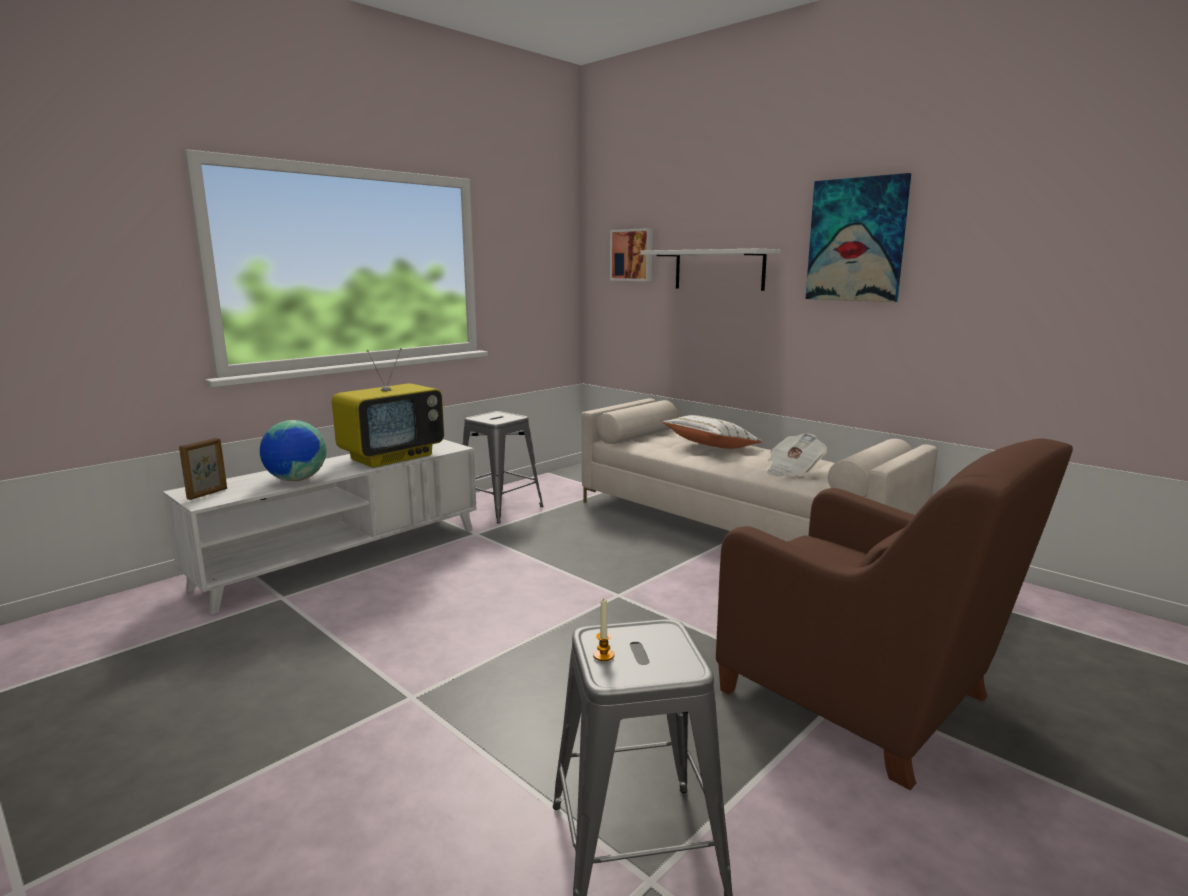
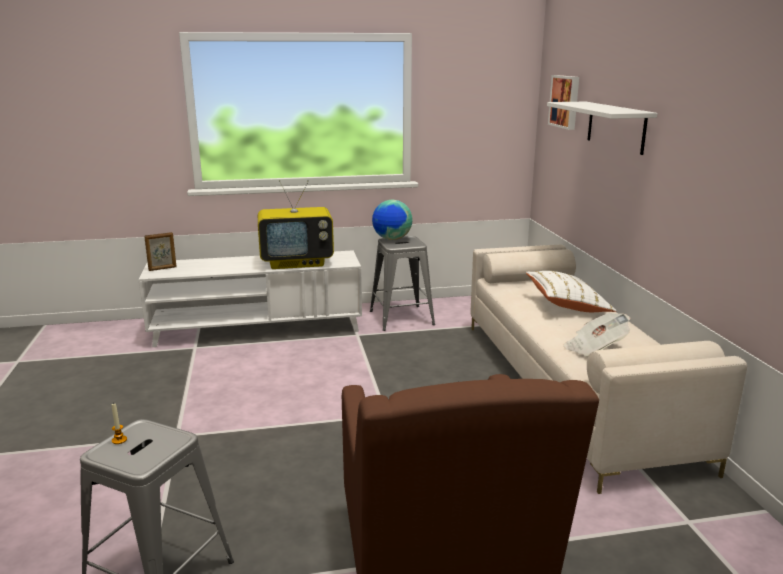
camera: 35 degrees right, 5 degrees up
globe [260,420,326,481] -> globe moved to [372,200,413,240]
picture [806,173,911,302] -> none

